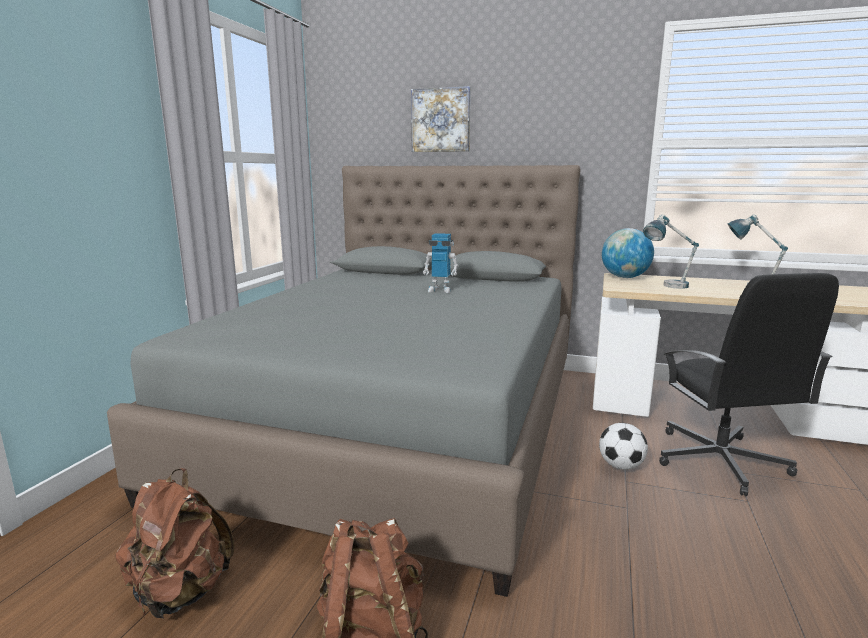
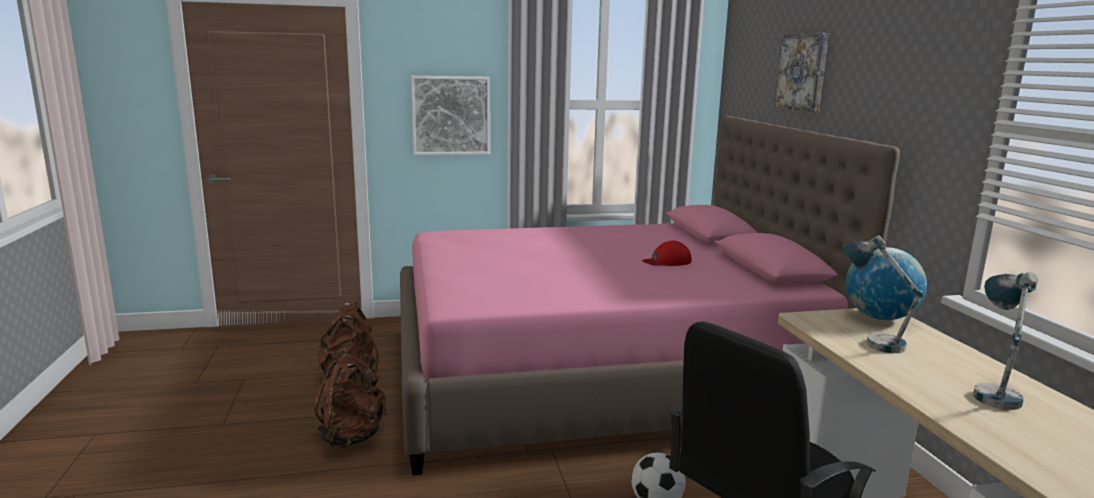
camera: 60 degrees right, 0 degrees up
grey bed [107,165,581,597] -> pink bed [400,115,900,475]
toy robot [423,233,459,293] -> red cap [642,241,692,266]
none -> picture [411,76,490,155]

